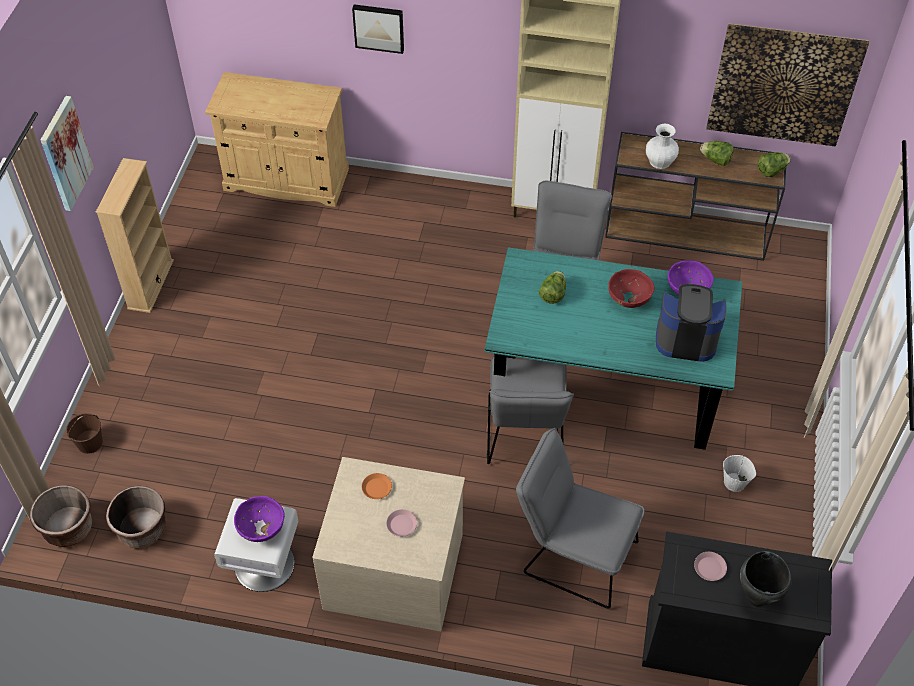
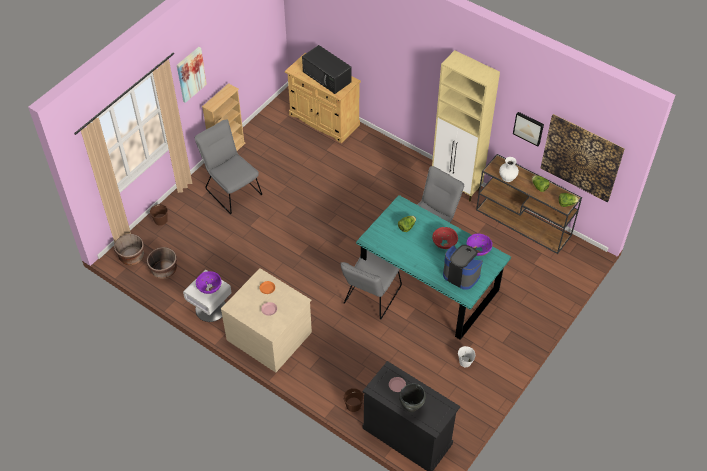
camera: 25 degrees right, 0 degrees up
picture [352,4,404,54] -> picture moved to [513,112,544,146]
grey chair [516,428,645,609] -> grey chair moved to [195,120,262,214]
none -> black microwave [302,45,351,94]
none -> brown bucket [343,388,364,412]

